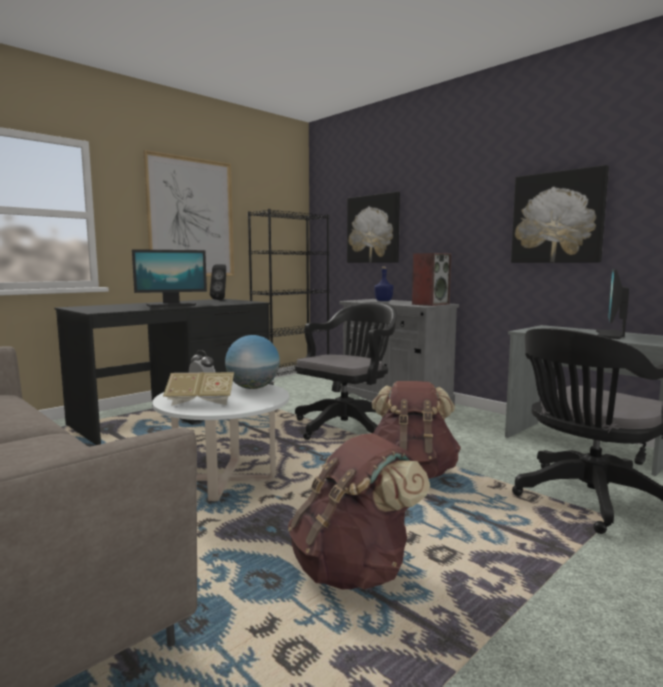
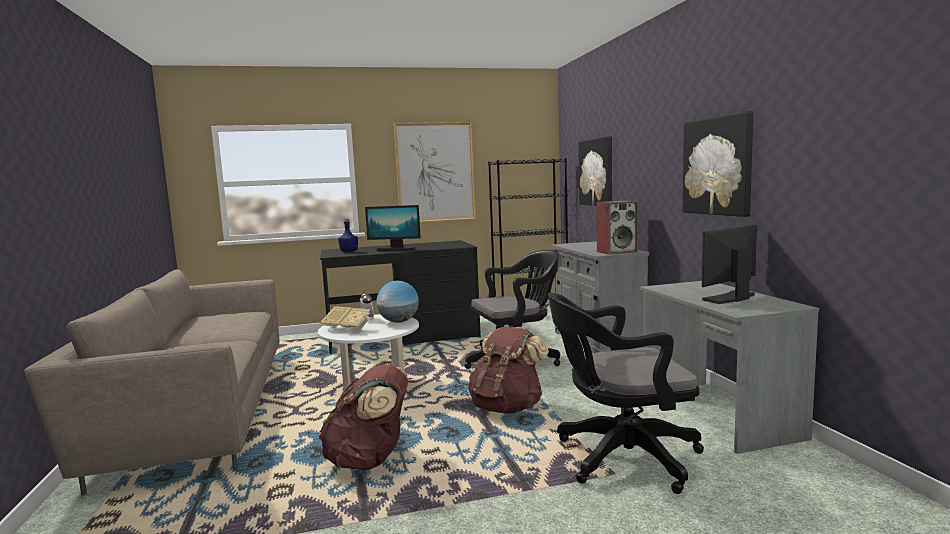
camera: 30 degrees right, 0 degrees up
black speaker [210,264,226,300] -> none
blue bottle [374,266,393,301] -> blue bottle moved to [338,219,358,252]

